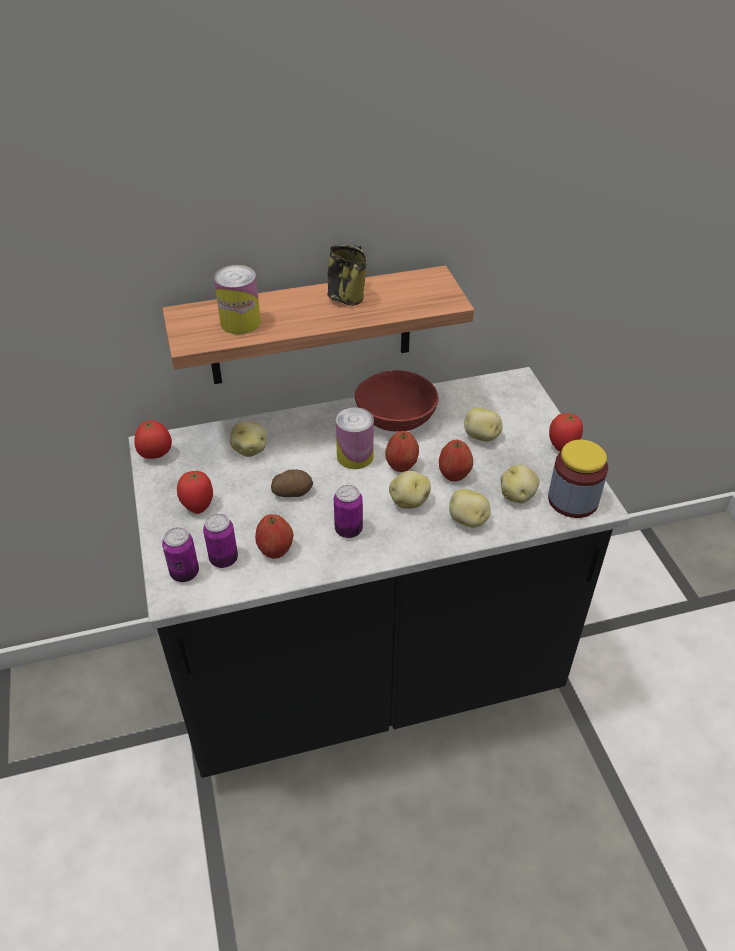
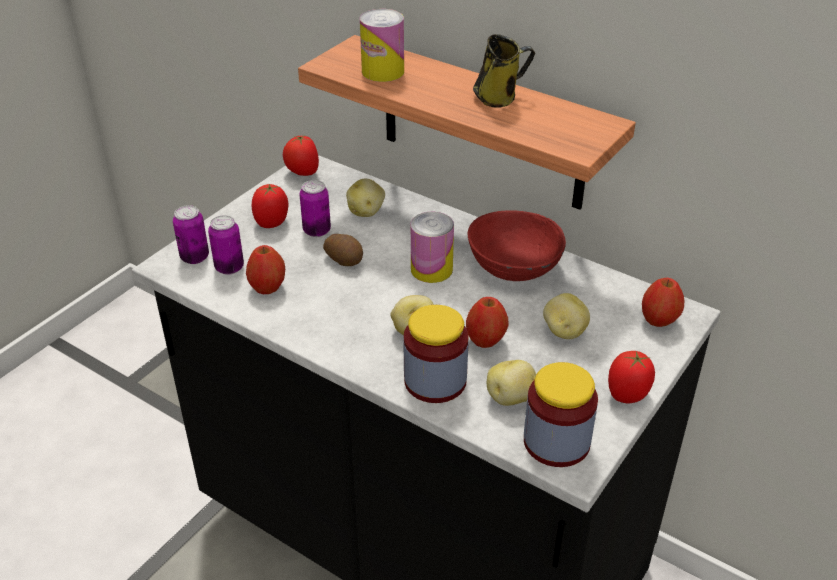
camera: 50 degrees right, 5 degrees down
can [334,485,363,538] -> can moved to [299,180,331,237]
apple [385,431,419,472] -> apple moved to [642,278,685,327]
potato [449,489,490,528] -> jar [403,305,469,403]

